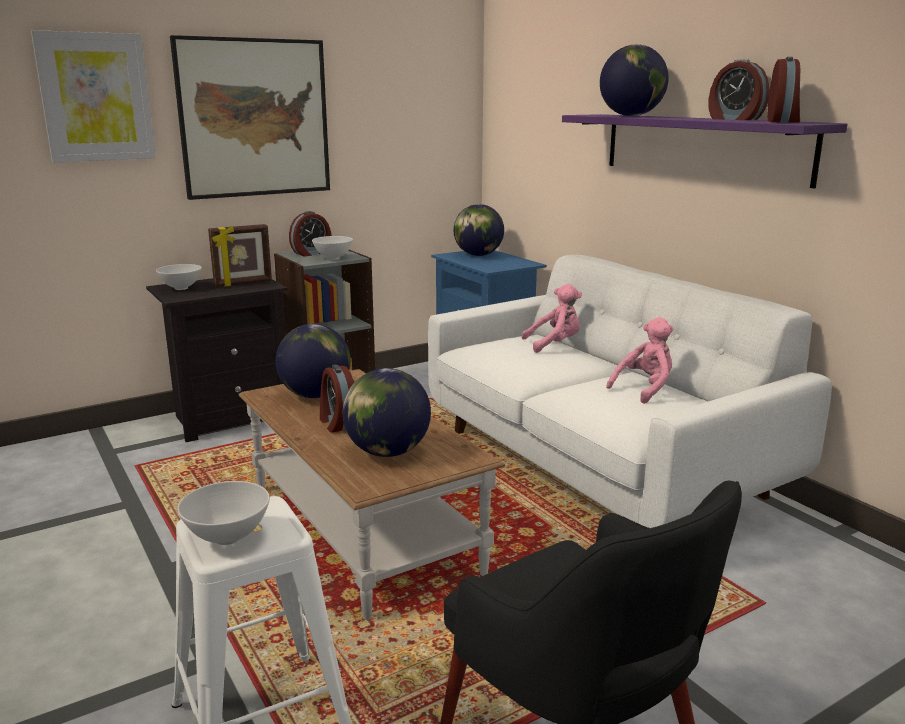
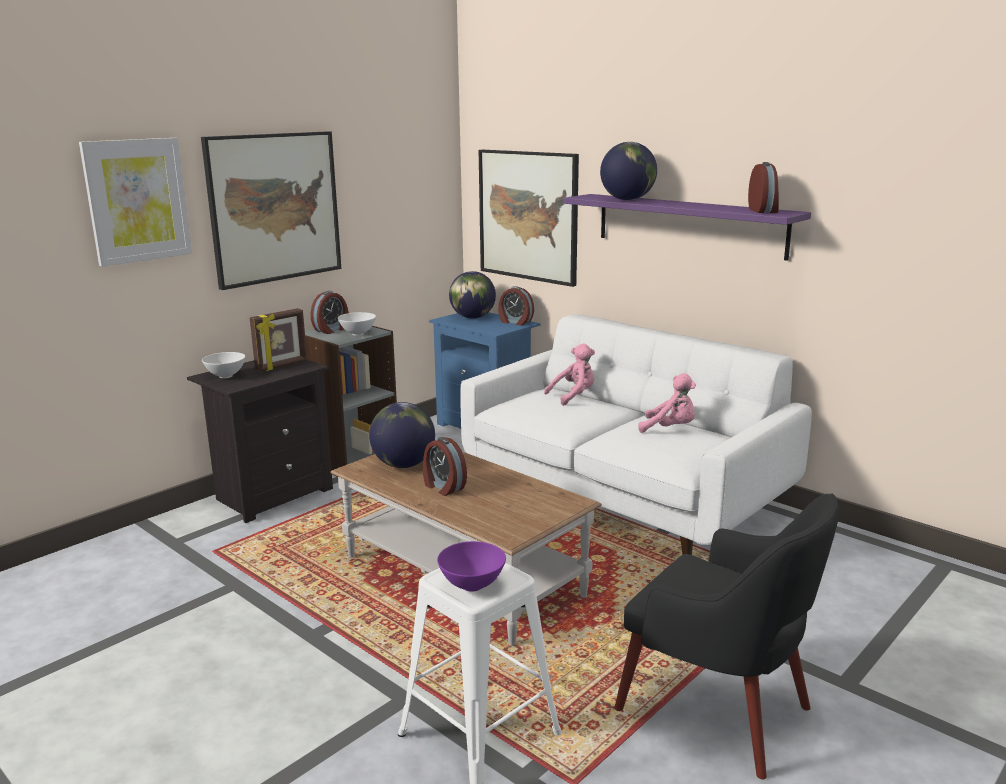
camera: 15 degrees left, 0 degrees up
white bowl [178,481,270,545] -> purple bowl [437,541,506,592]
globe [343,368,431,457] -> none
pink plush toy [606,317,673,404] -> pink plush toy turned 75 degrees clockwise [638,373,696,433]
alarm clock [708,59,770,120] -> alarm clock moved to [498,286,534,326]
none -> picture [479,150,579,287]

